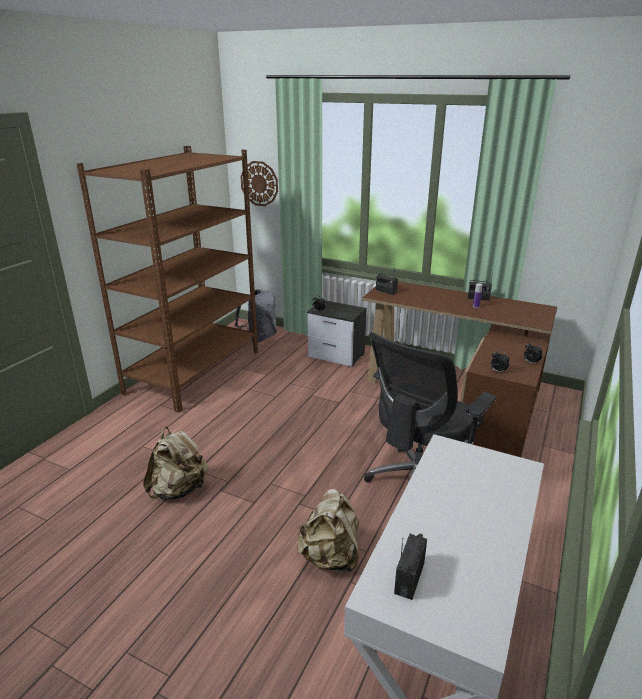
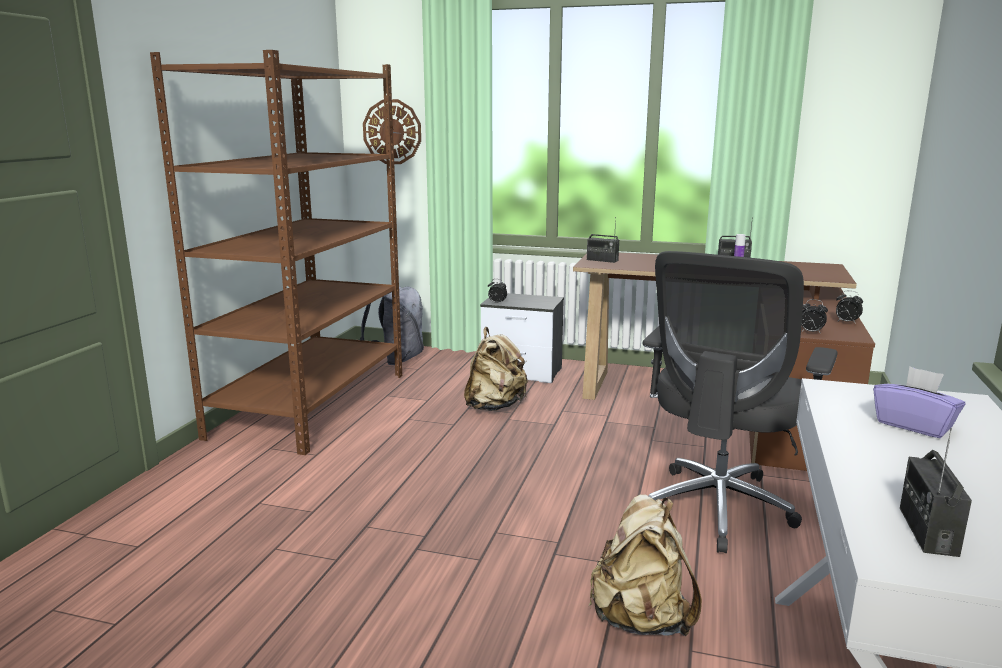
camera: 10 degrees left, 10 degrees down
beige backpack [143,427,208,500] -> beige backpack moved to [464,327,528,411]
none -> purple tissue box [873,366,965,438]

